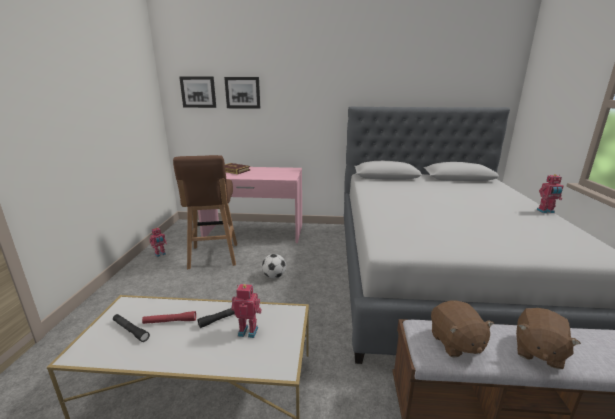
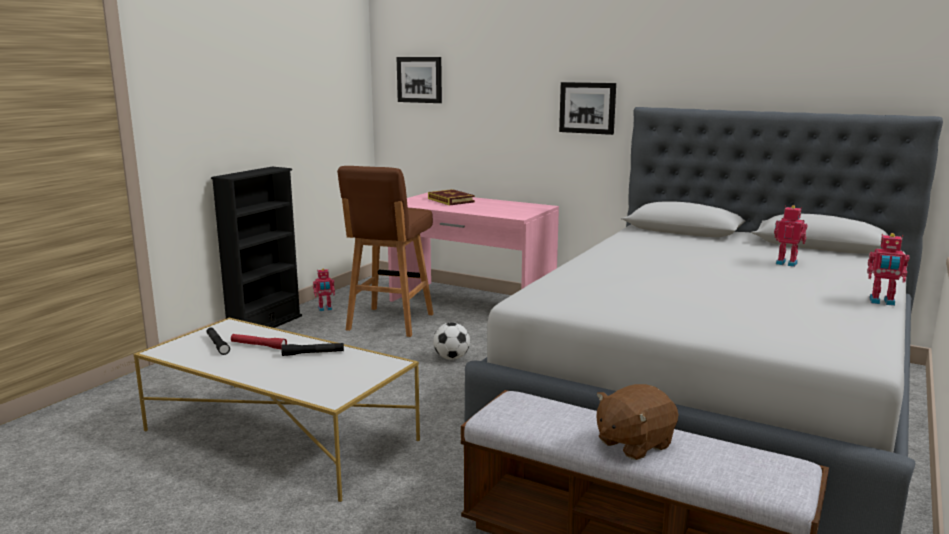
camera: 25 degrees right, 5 degrees down
picture [224,77,260,109] -> picture moved to [559,82,616,135]
toy robot [231,284,262,338] -> toy robot moved to [774,205,807,267]
brown plush toy [431,300,494,357] -> none
none -> black bookcase [211,167,302,328]

